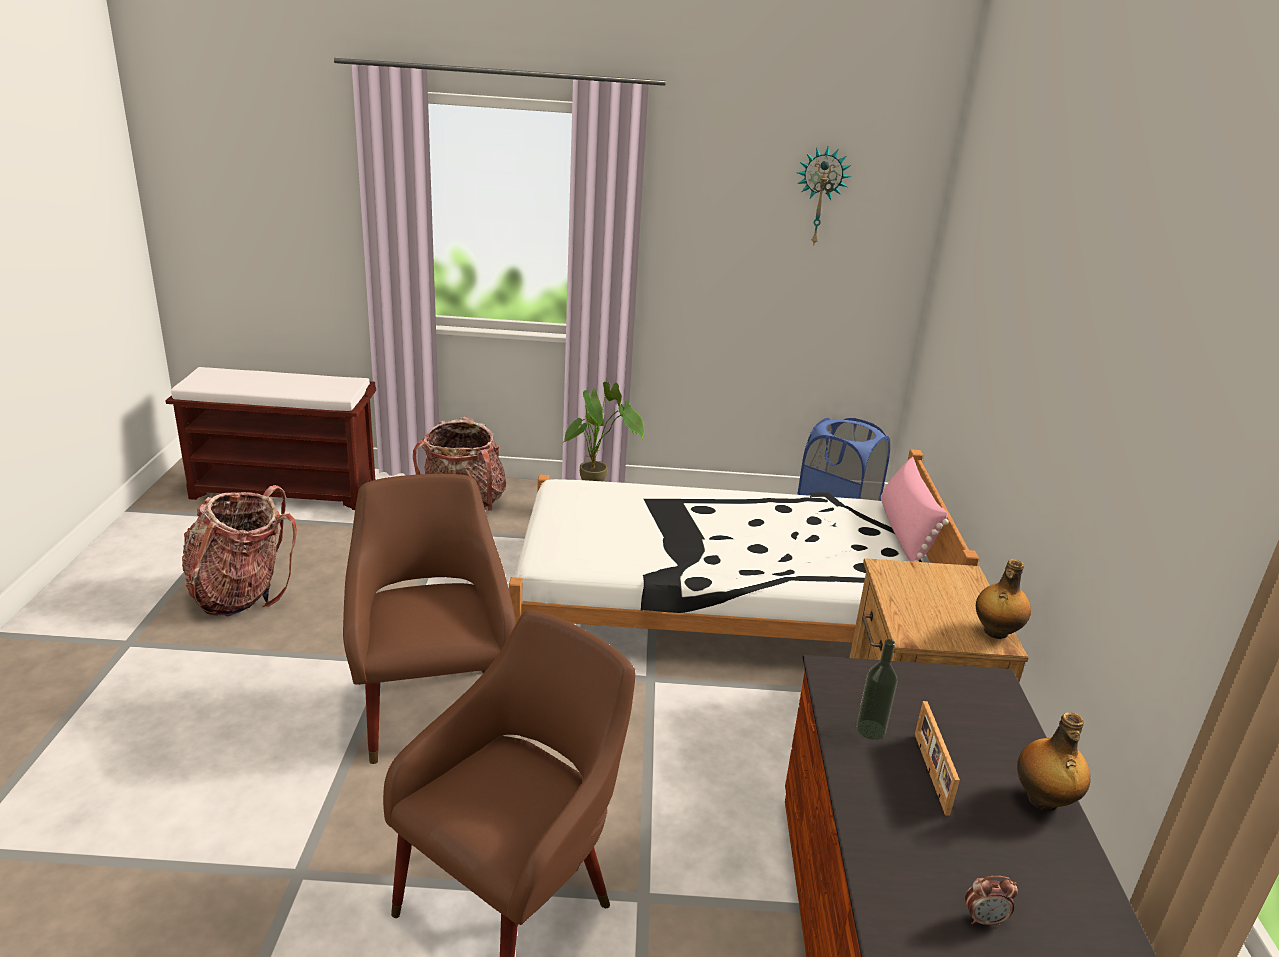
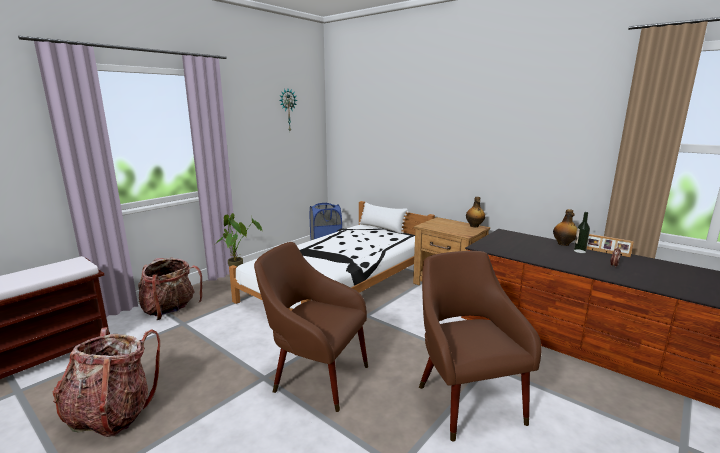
camera: 50 degrees left, 10 degrees down
bottle [856,639,897,740] -> bottle moved to [574,212,590,253]
pink pillow [881,457,949,562] -> white pillow [359,202,409,234]
picture frame [915,701,960,816] -> picture frame moved to [587,234,634,257]

